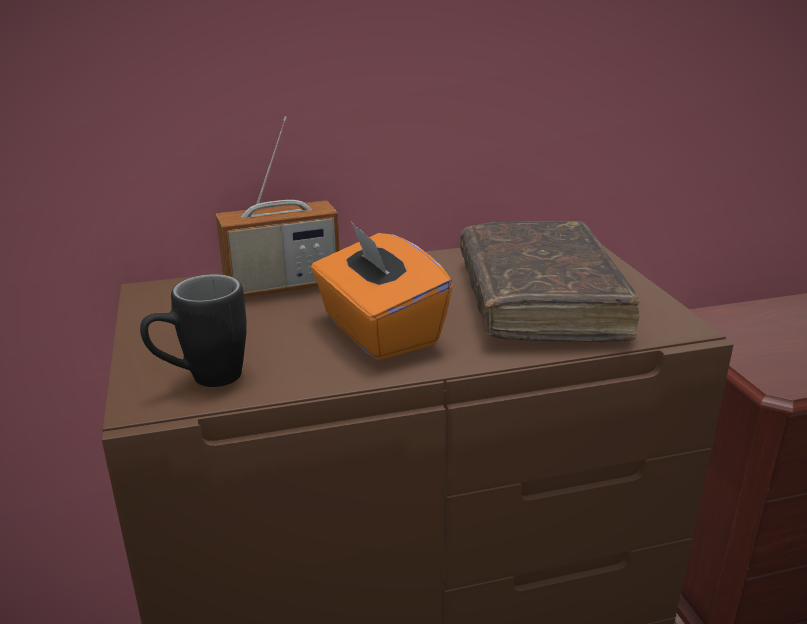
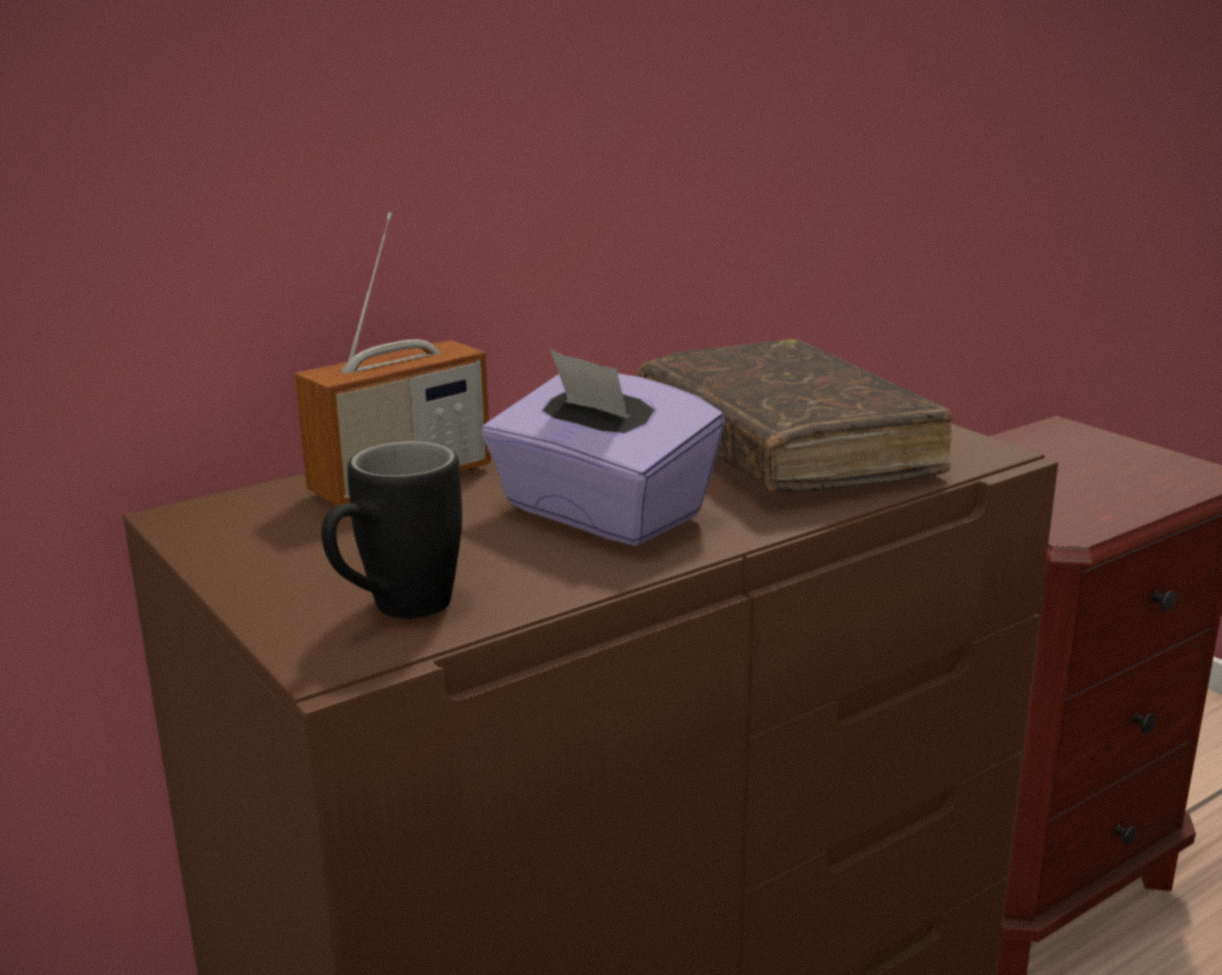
camera: 20 degrees left, 5 degrees down
orange tissue box [311,222,453,360] -> purple tissue box [482,349,725,546]

